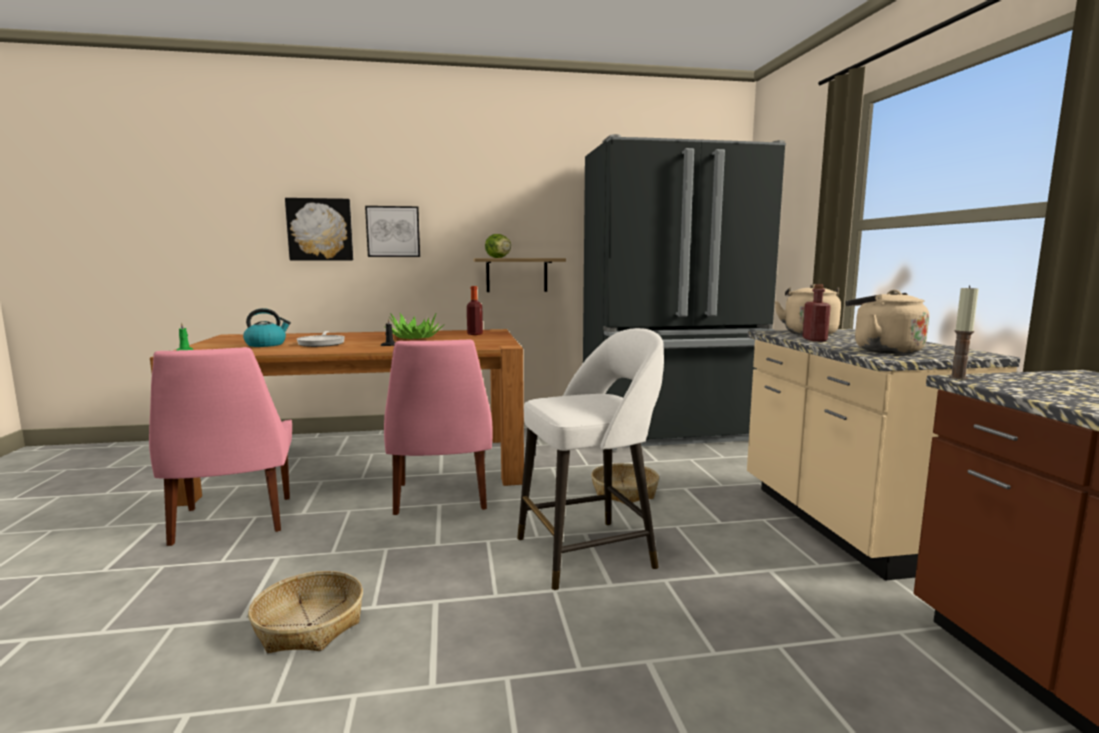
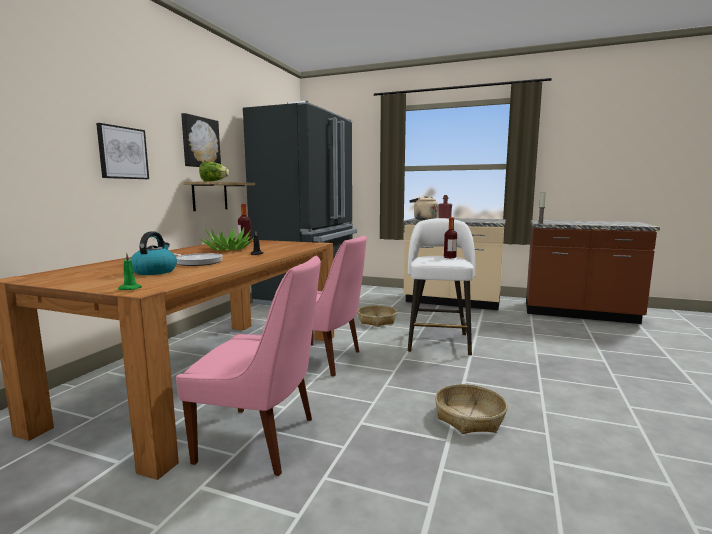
camera: 60 degrees left, 0 degrees up
picture [285,198,353,260] -> picture moved to [181,113,221,167]
beige kettle [846,290,929,354] -> none
none -> bottle [444,217,457,258]

